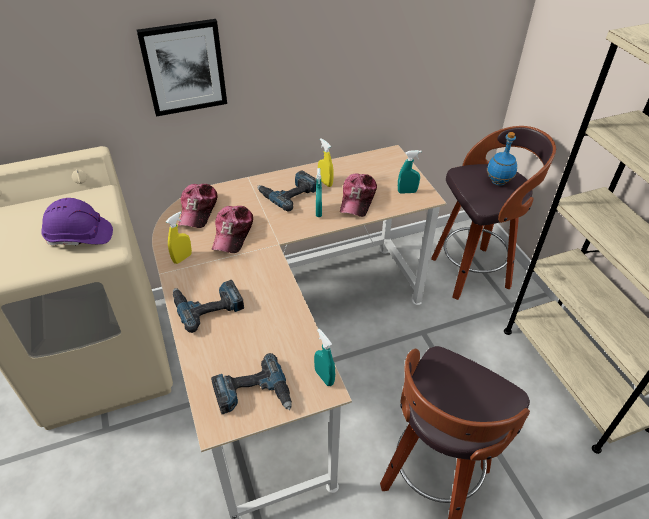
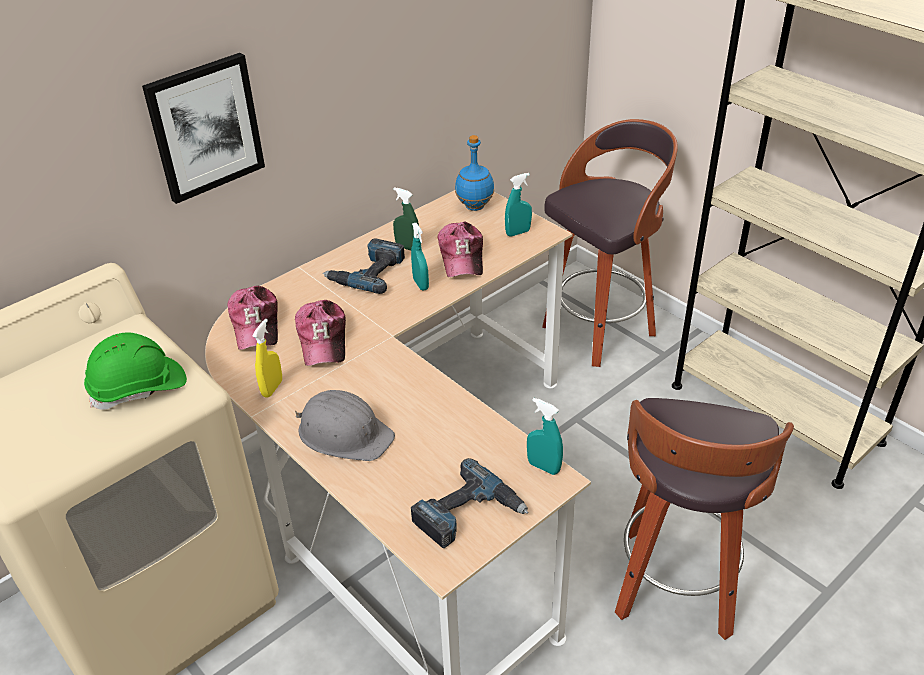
camera: 20 degrees left, 5 degrees down
purple hard hat [41,198,113,246] -> green hard hat [84,332,187,410]
power drill [173,280,244,333] -> grey hard hat [295,390,395,461]
yellow spray bottle [318,138,334,187] -> green spray bottle [393,187,419,251]
blue bottle [487,132,517,186] -> blue bottle moved to [455,135,494,211]

